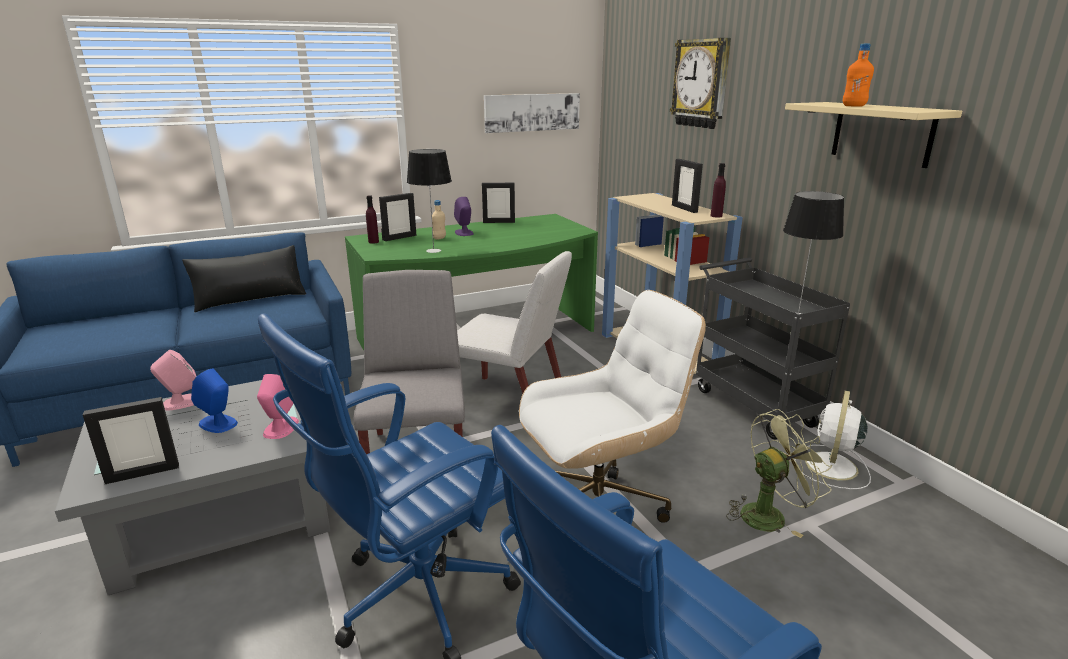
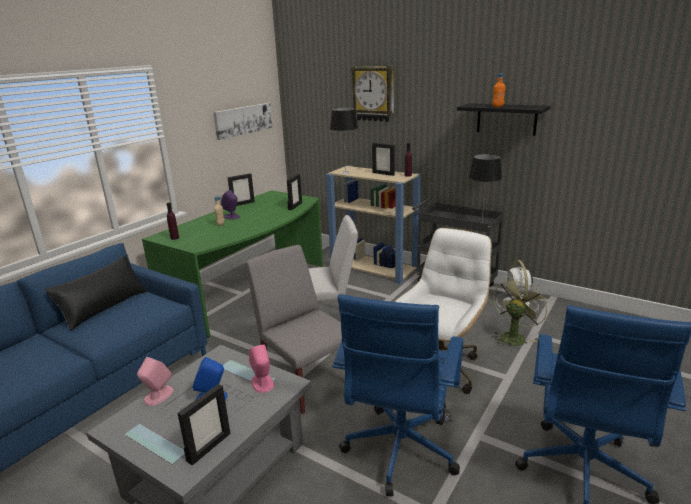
camera: 30 degrees left, 0 degrees up
picture frame [379,193,417,241] -> picture frame moved to [287,174,302,210]
table lamp [407,149,452,253] -> table lamp moved to [330,108,358,174]
beige shelf [785,102,962,168] -> black shelf [457,103,550,136]

